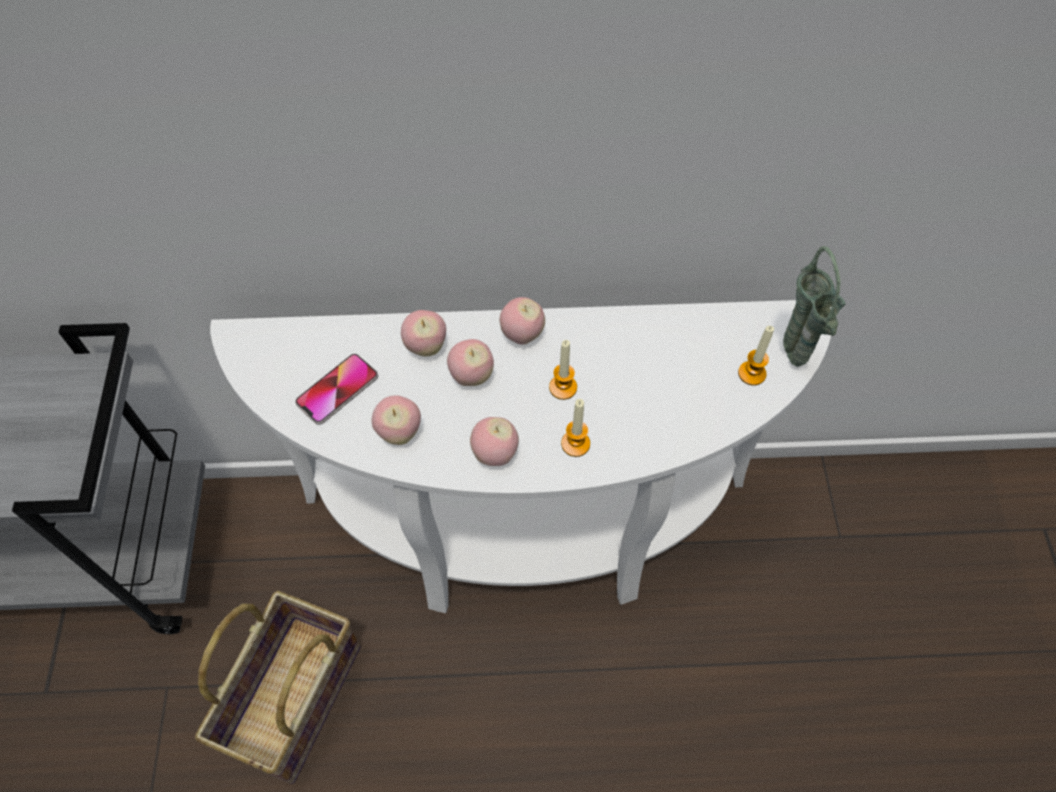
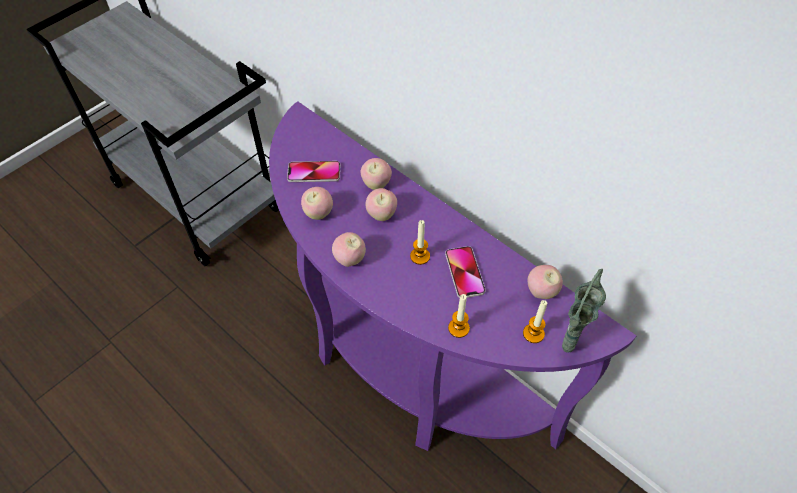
camera: 45 degrees right, 5 degrees down
basket [195,591,361,784] -> none
white console table [210,300,831,613] -> purple console table [269,102,636,451]
apple [500,297,545,345] -> apple moved to [528,265,563,299]
candle [561,399,590,457] -> candle moved to [448,294,470,338]
none -> phone [445,246,486,298]

